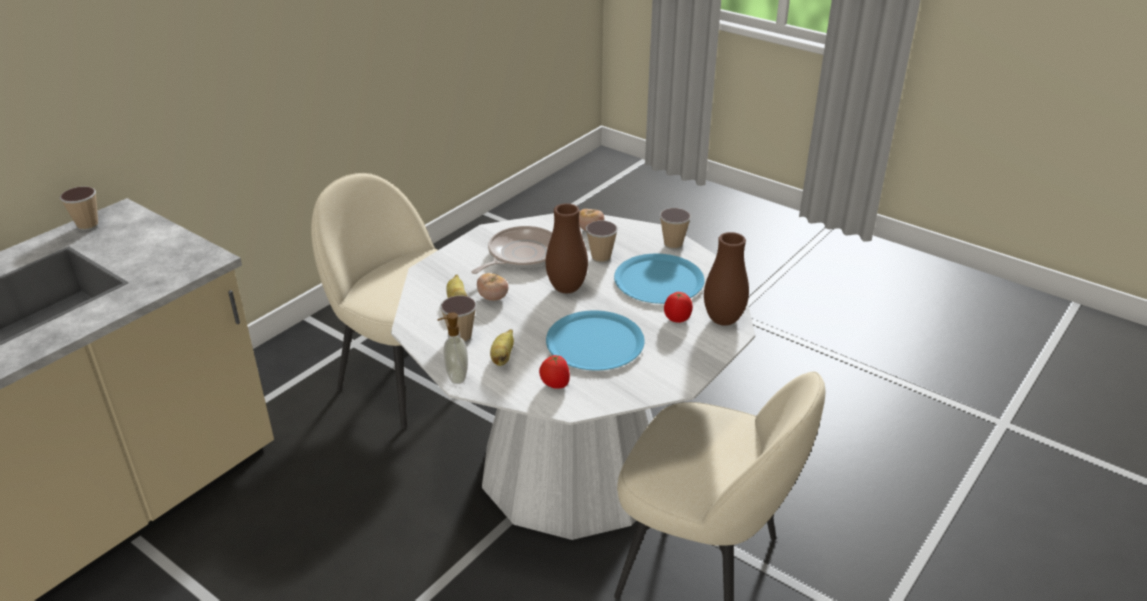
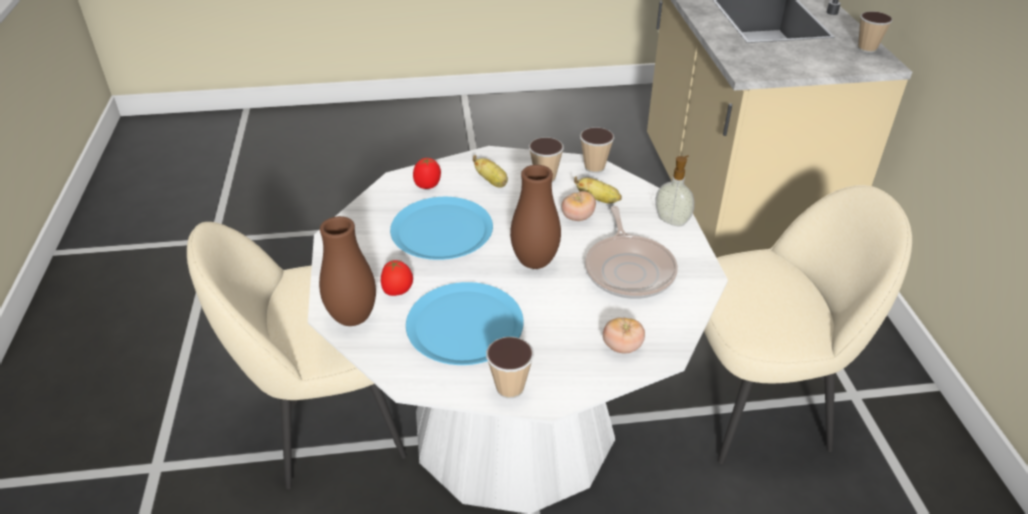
camera: 135 degrees right, 5 degrees up
soap dispenser [437,312,468,384] -> soap dispenser moved to [655,155,694,226]
cup [586,221,618,263] -> cup moved to [580,127,614,173]

